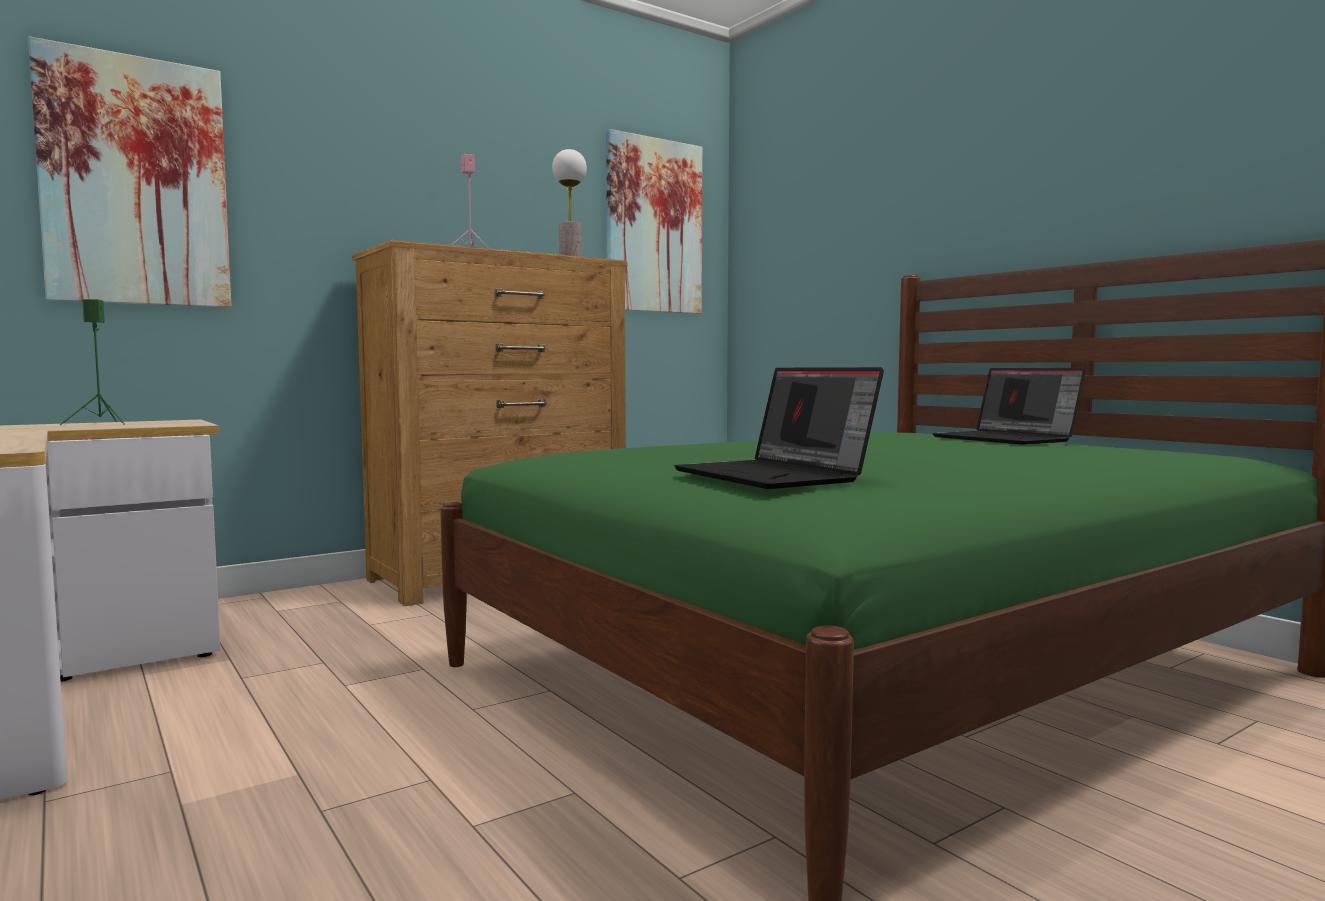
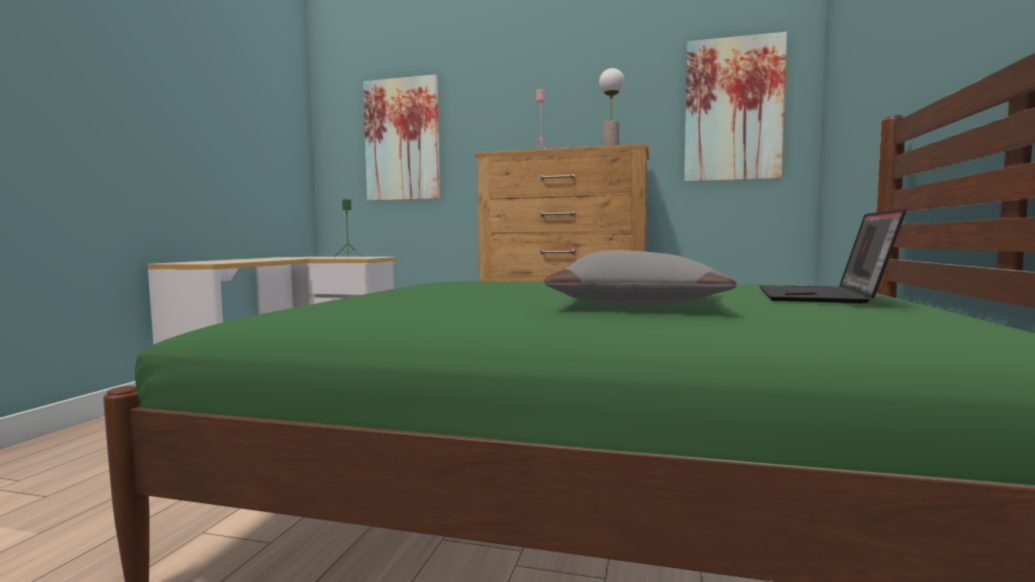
camera: 50 degrees right, 0 degrees up
laptop [674,367,884,489] -> none
none -> grey pillow [544,250,736,305]

